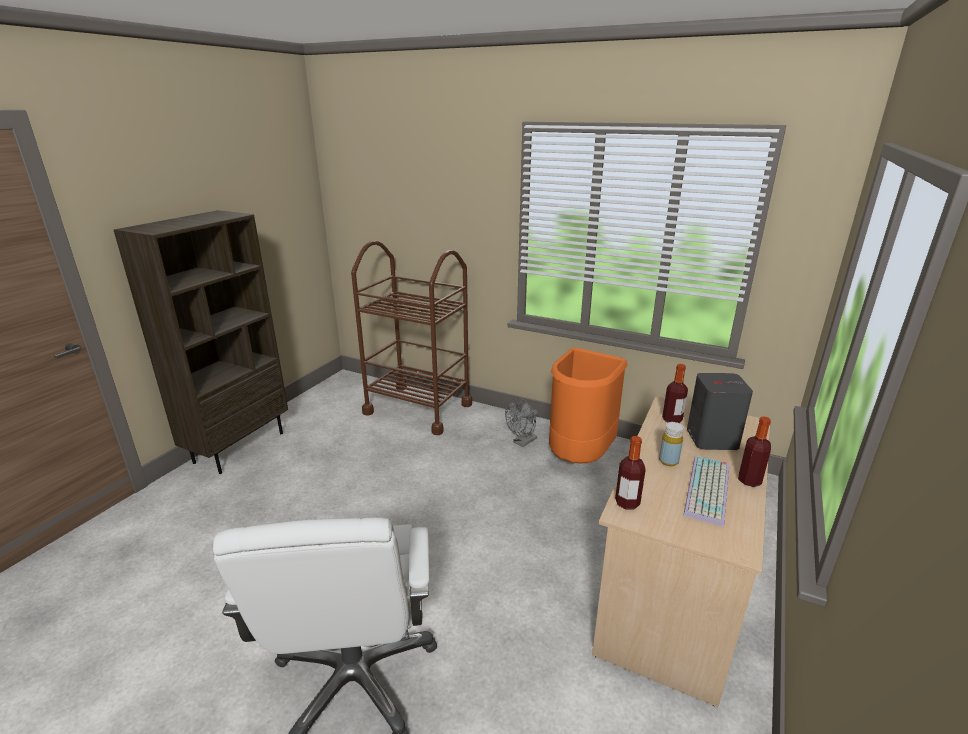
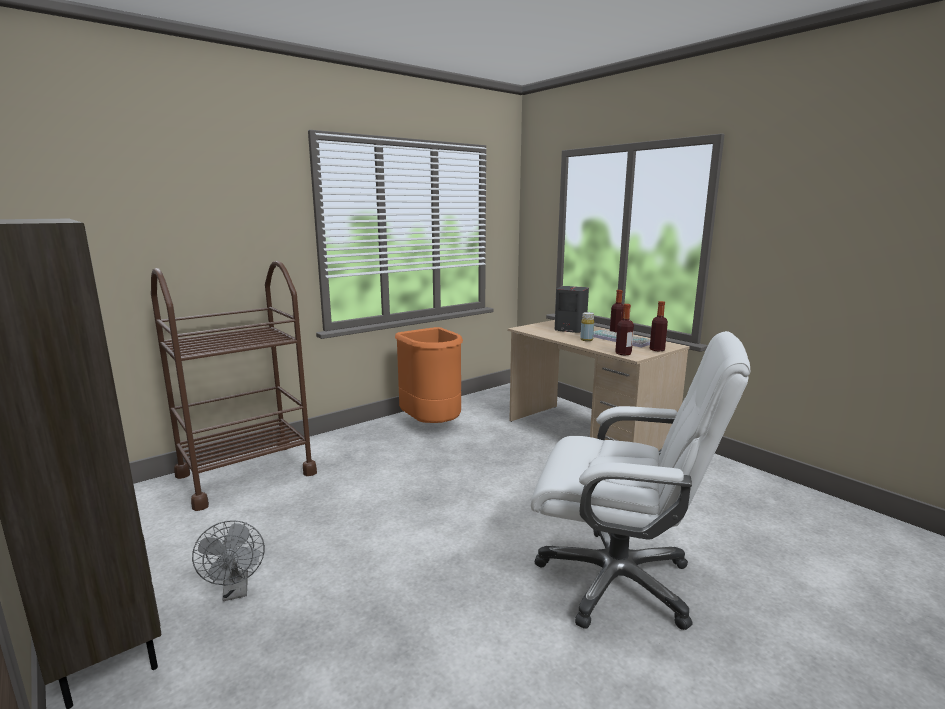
camera: 65 degrees left, 10 degrees down
grey fan [505,398,538,447] -> grey fan moved to [192,520,265,601]
bottle [662,364,688,423] -> bottle moved to [650,301,668,352]

